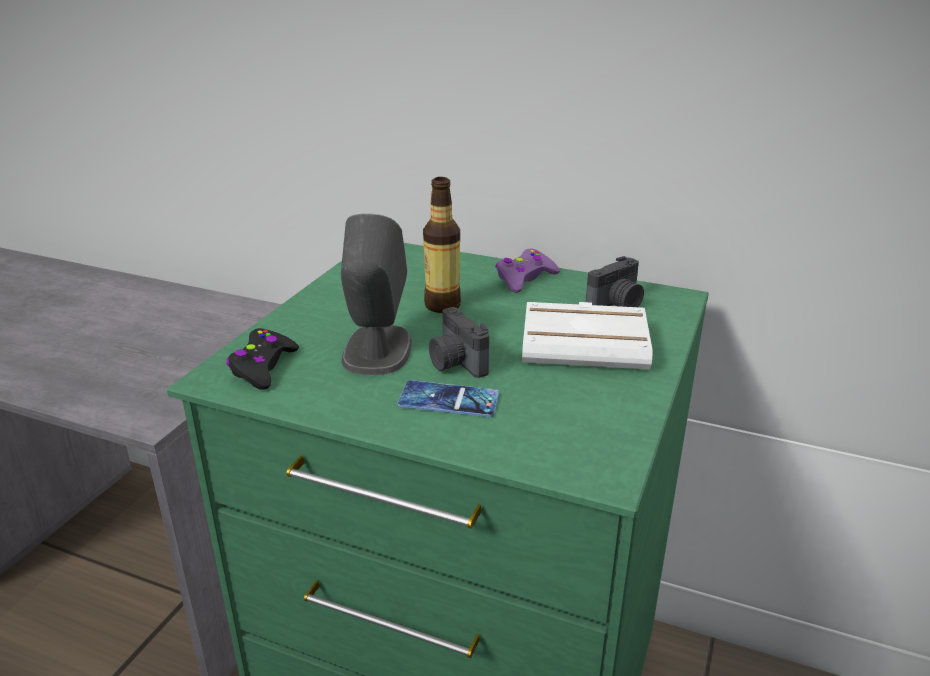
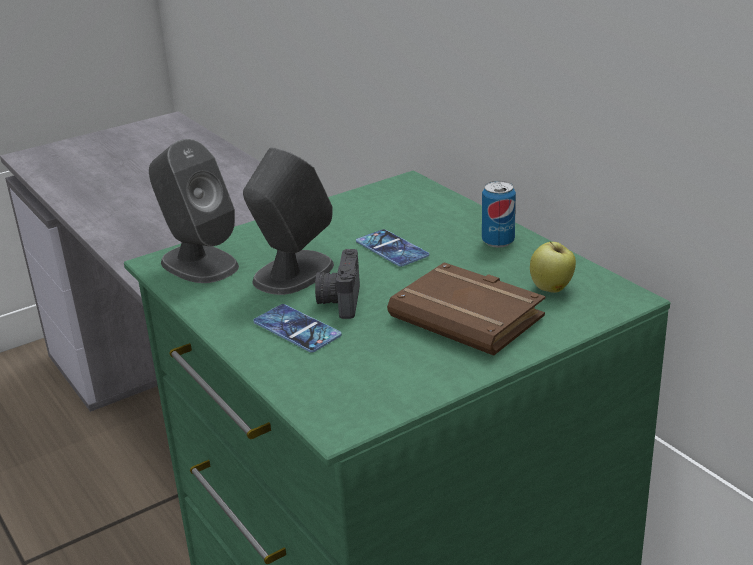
camera: 35 degrees right, 0 degrees up
black game controller [226,328,299,390] -> grey speaker [149,139,239,283]
bottle [423,177,461,313] -> phone [356,229,429,267]
purple game controller [495,249,560,293] -> can [482,181,516,248]
white book [522,302,653,370] -> brown book [387,262,546,356]
camera [586,256,644,307] -> apple [530,241,576,293]

